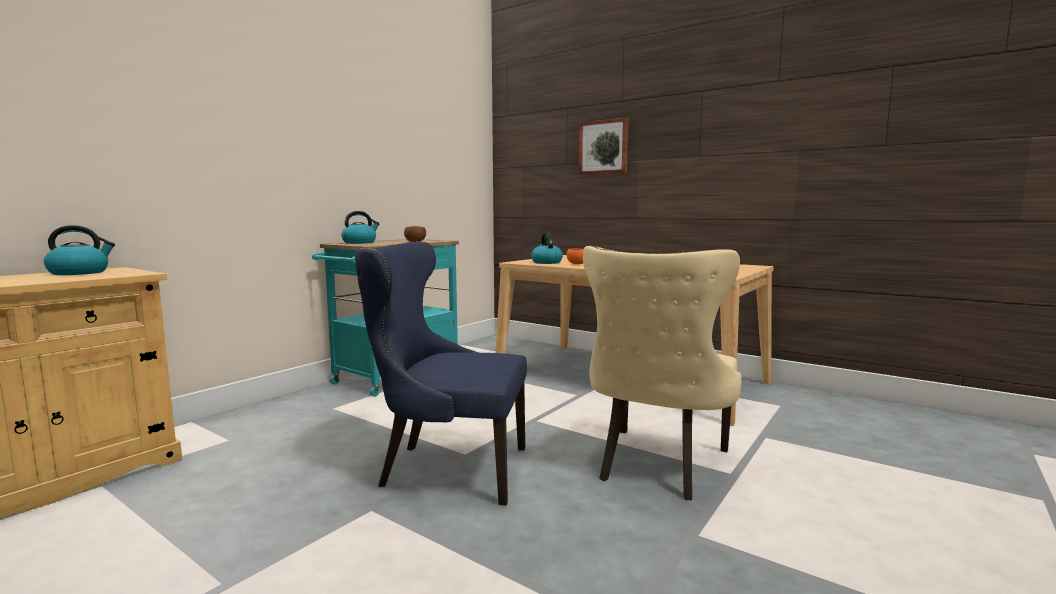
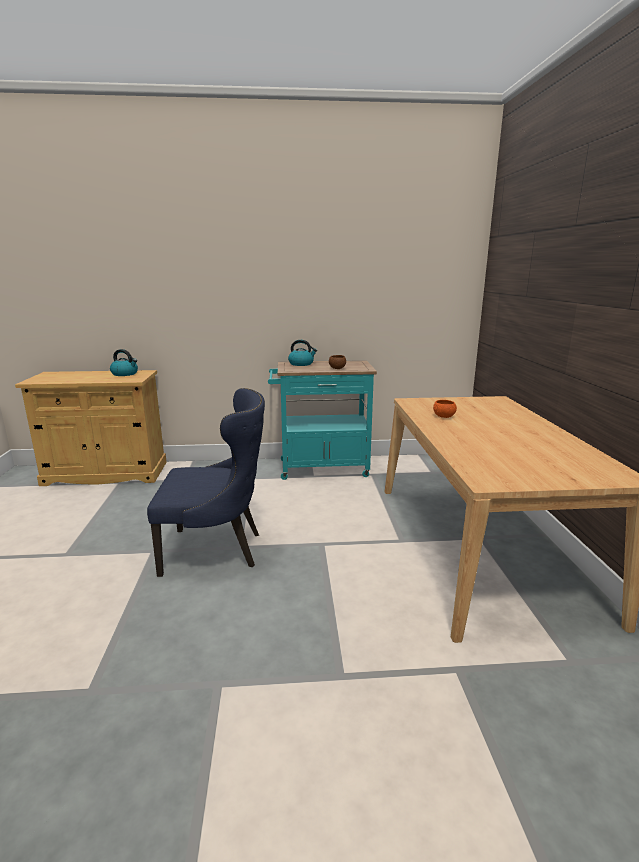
camera: 50 degrees right, 10 degrees up
blue chair [355,241,527,506] -> blue chair turned 120 degrees clockwise [147,388,265,577]
kettle [531,233,563,264] -> none
picture [579,117,629,175] -> none
beige chair [583,246,742,500] -> none

